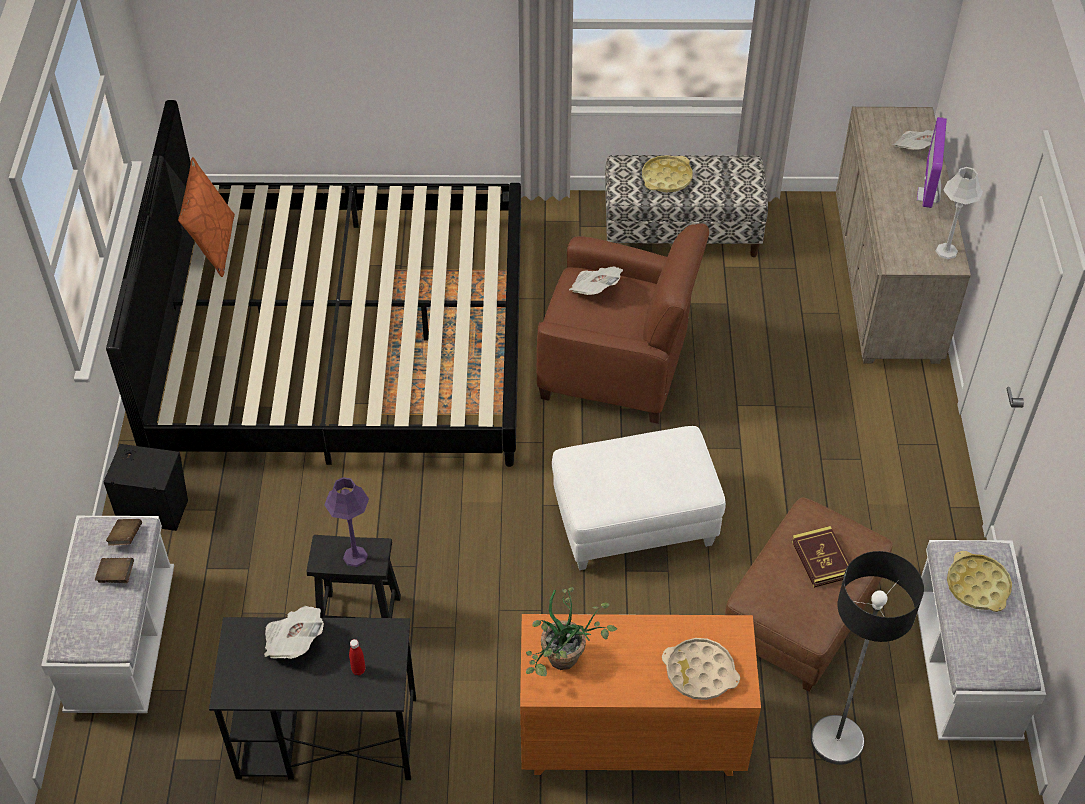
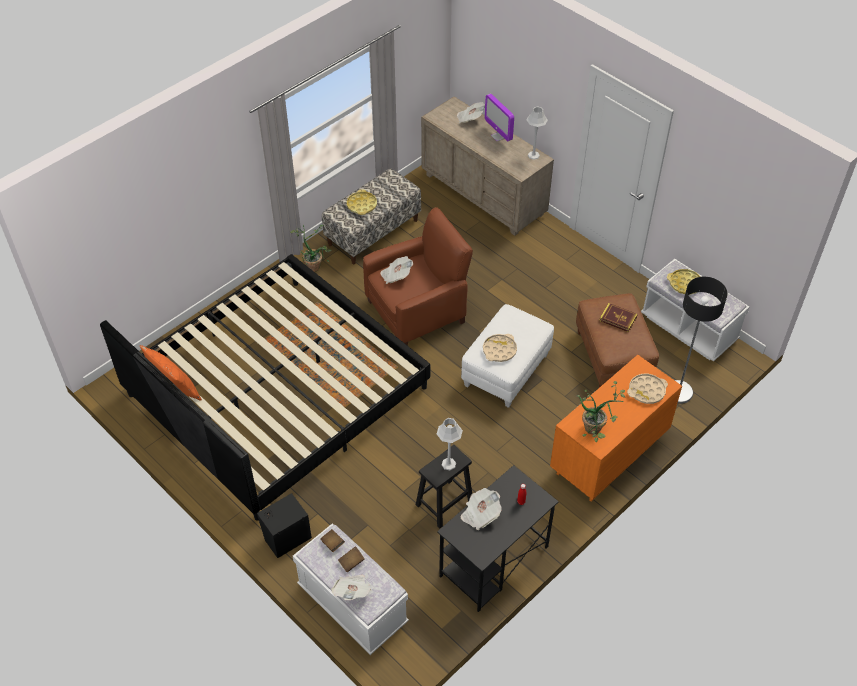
camera: 45 degrees left, 0 degrees up
purple table lamp [324,477,369,567] -> grey table lamp [437,418,463,470]
none -> potted plant [290,225,331,272]
none -> newspaper [331,575,371,600]
none -> beige tray [483,334,517,362]

